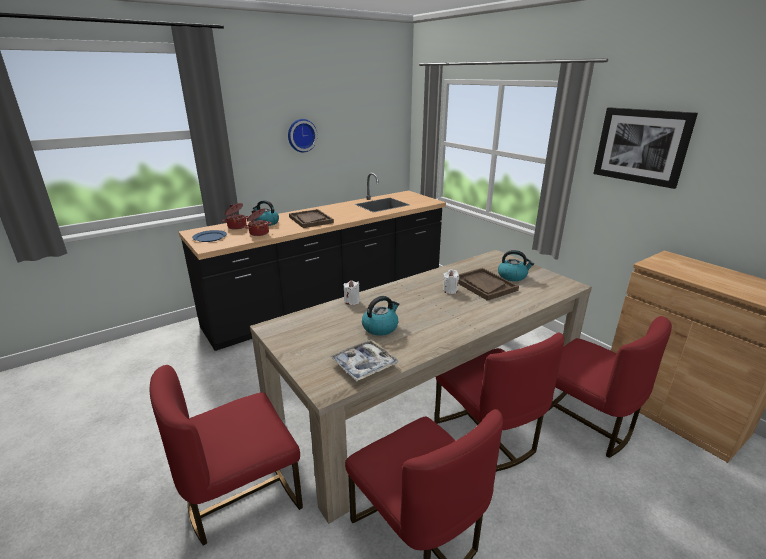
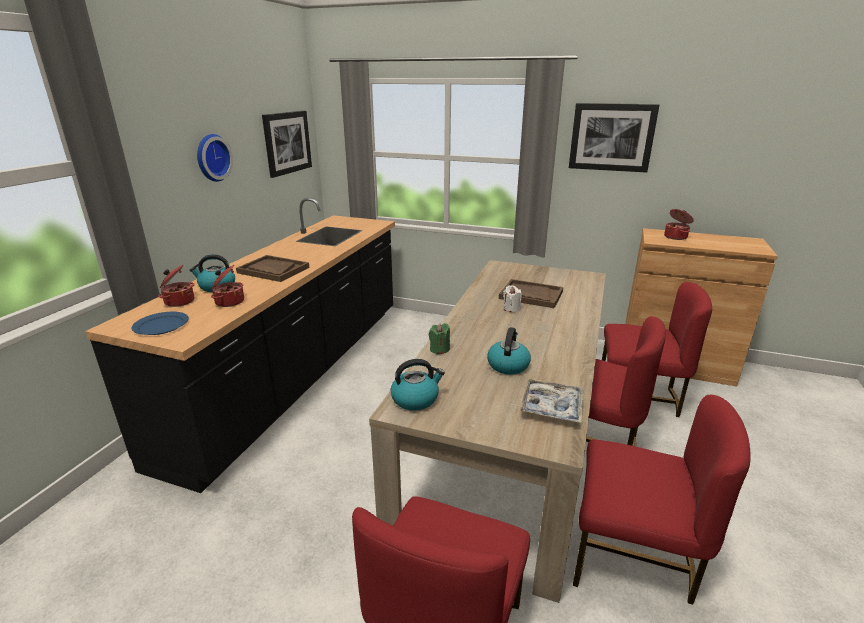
camera: 35 degrees left, 0 degrees up
white candle [344,280,360,305] -> green candle [429,323,450,354]
kettle [498,250,534,281] -> kettle moved to [390,359,445,411]
none -> picture [262,111,312,178]
none -> cooking pot [664,209,694,240]

